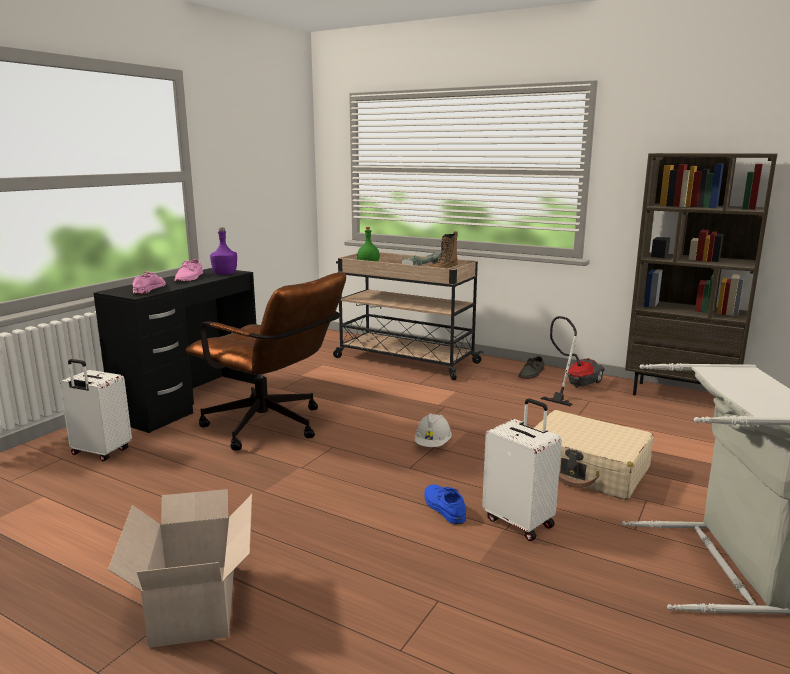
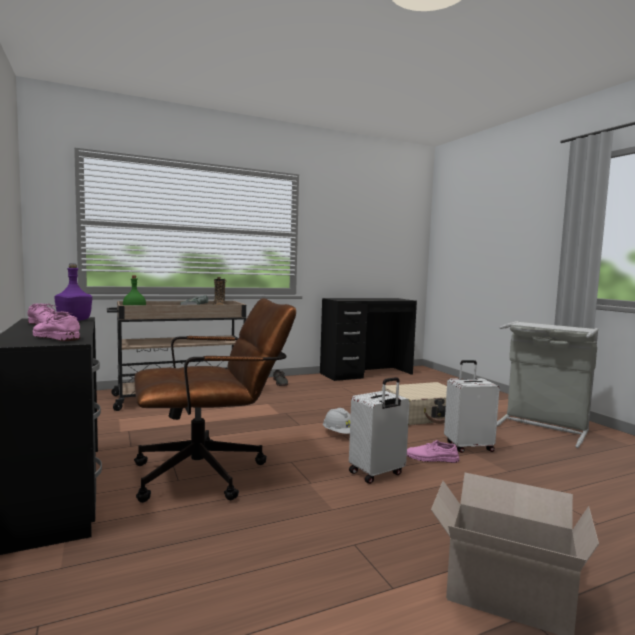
camera: 55 degrees left, 10 degrees down
white suitcase [59,359,132,461] -> white suitcase moved to [349,377,410,484]
blue shoe [424,484,466,524] -> pink shoe [407,440,460,463]
vacuum cleaner [541,316,605,407] -> none
brown bookcase [625,153,778,395] -> black desk [320,298,417,381]

